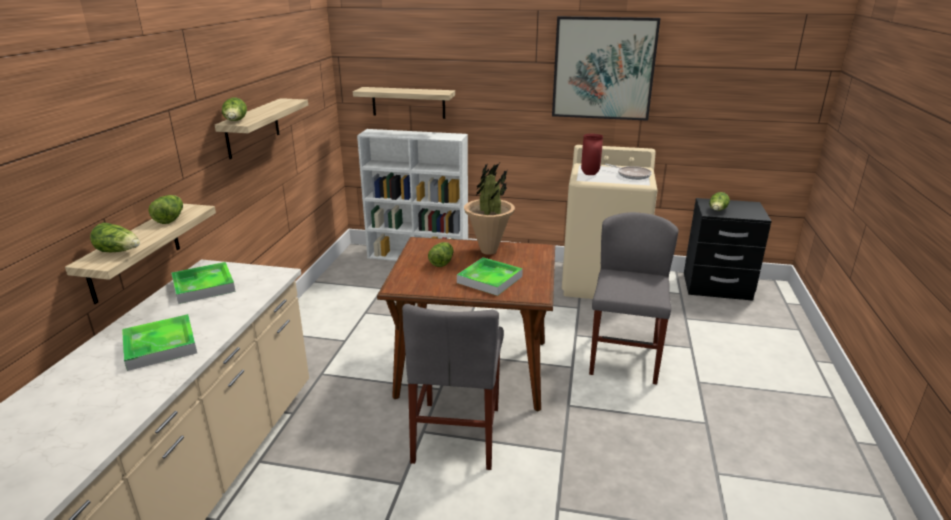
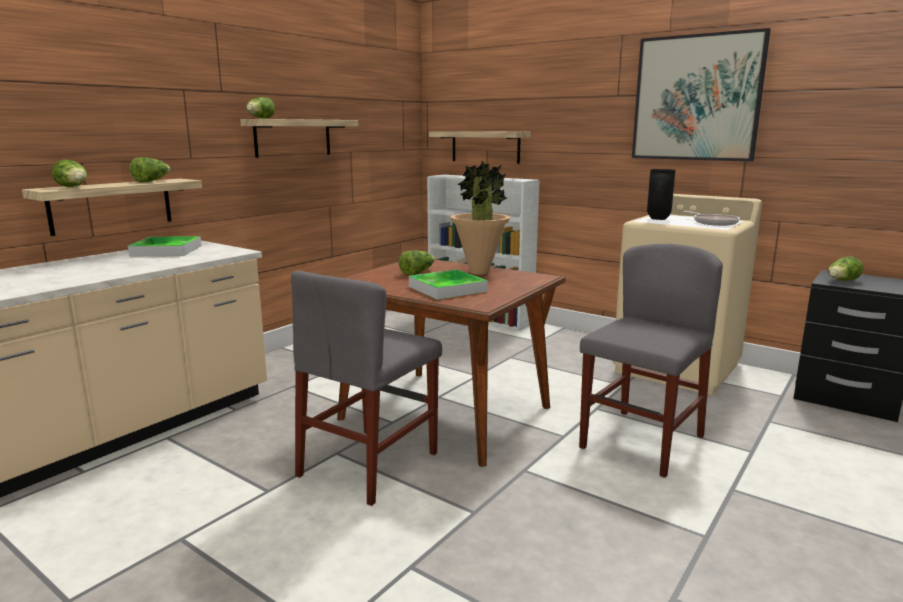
camera: 25 degrees right, 10 degrees down
tray [122,314,197,371] -> none
red vase [581,134,603,175] -> black vase [647,169,675,220]

